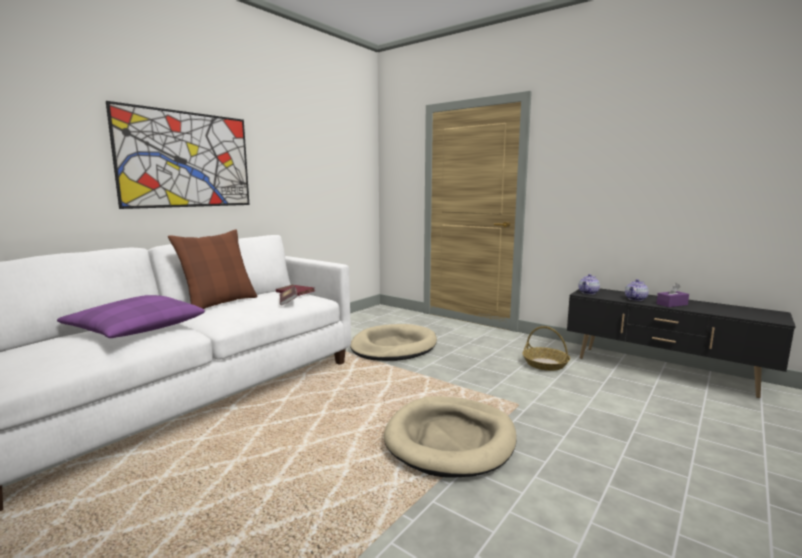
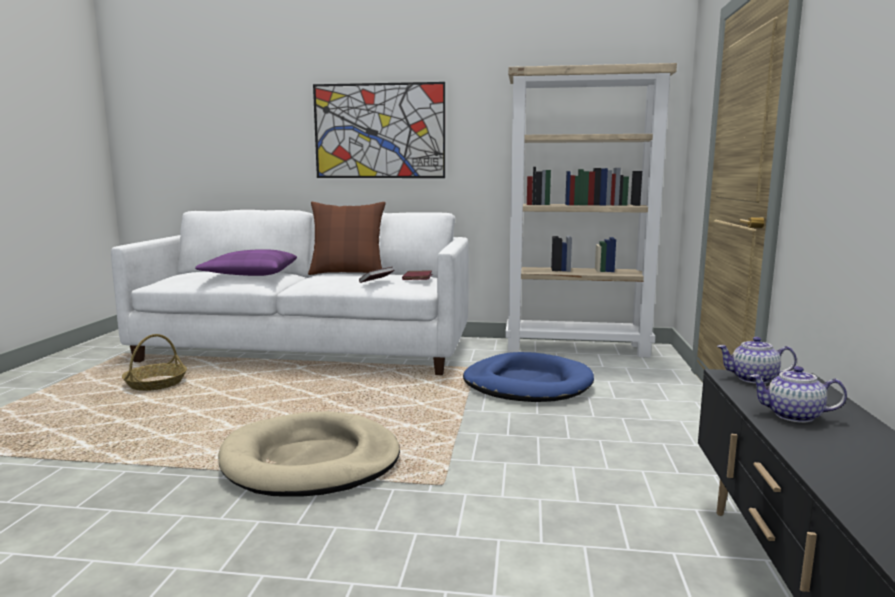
camera: 60 degrees right, 0 degrees up
beige dog bed [350,324,437,361] -> blue dog bed [463,352,594,402]
basket [522,326,570,371] -> basket moved to [122,334,187,391]
purple tissue box [656,283,689,307] -> none
none -> beige bookcase [505,63,677,358]

